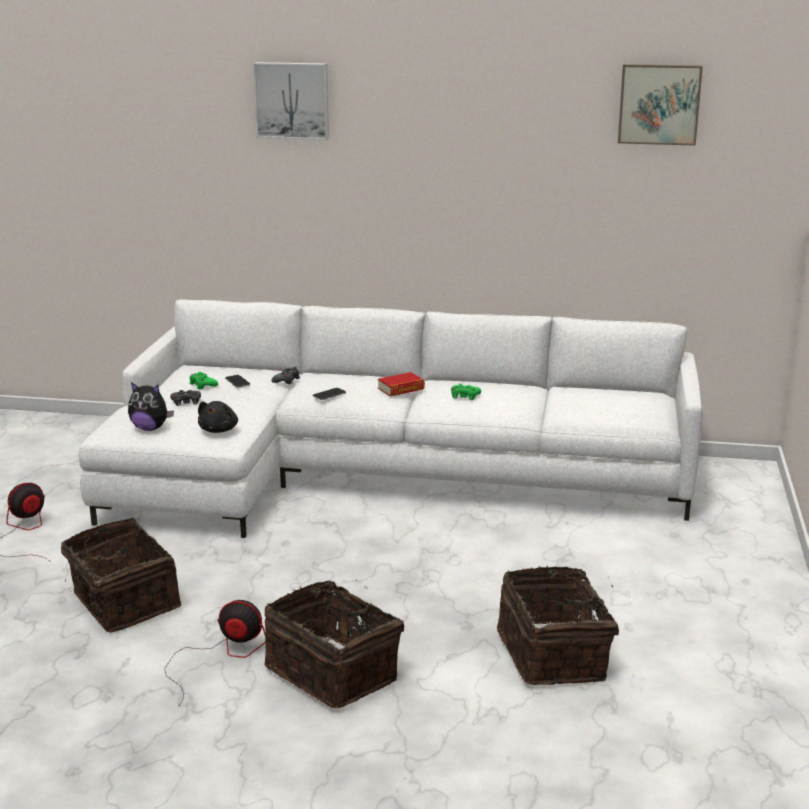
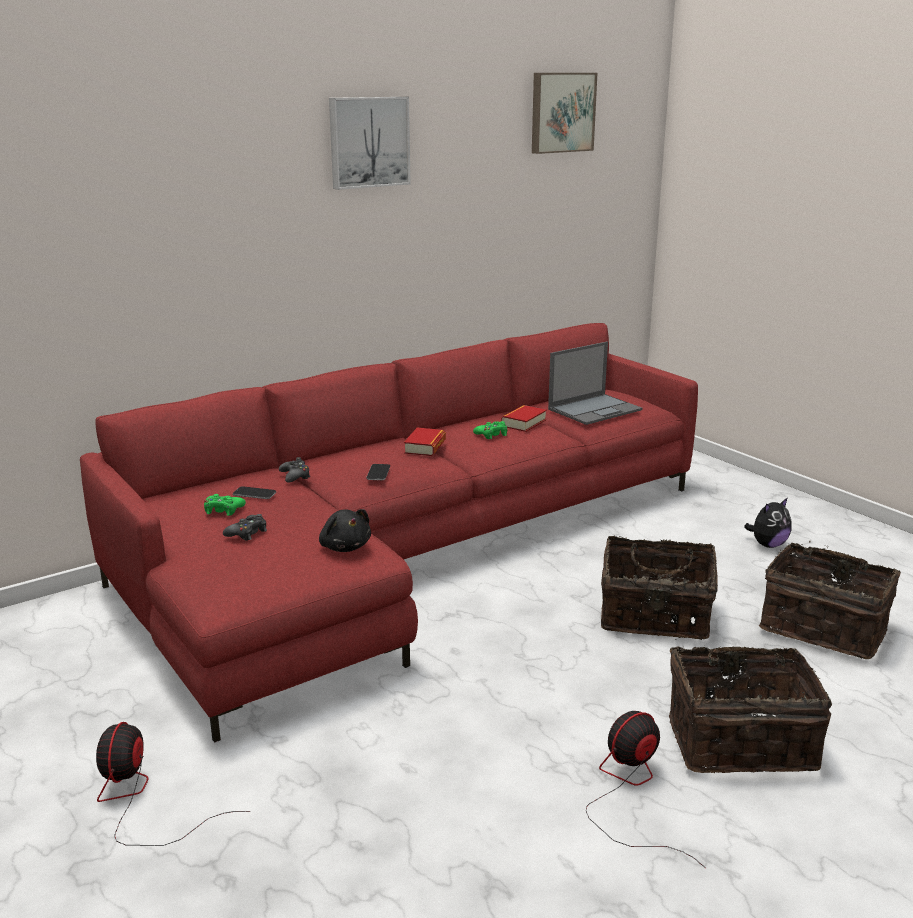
camera: 45 degrees left, 0 degrees up
basket [61,518,181,633] -> basket moved to [601,535,718,639]
white sofa [78,299,702,538] -> red sofa [80,323,698,743]
plush toy [128,382,174,431] -> plush toy moved to [744,497,792,548]
picture [253,62,329,140] -> picture moved to [329,97,411,190]
none -> book [501,405,547,432]
none -> laptop [548,341,642,425]

